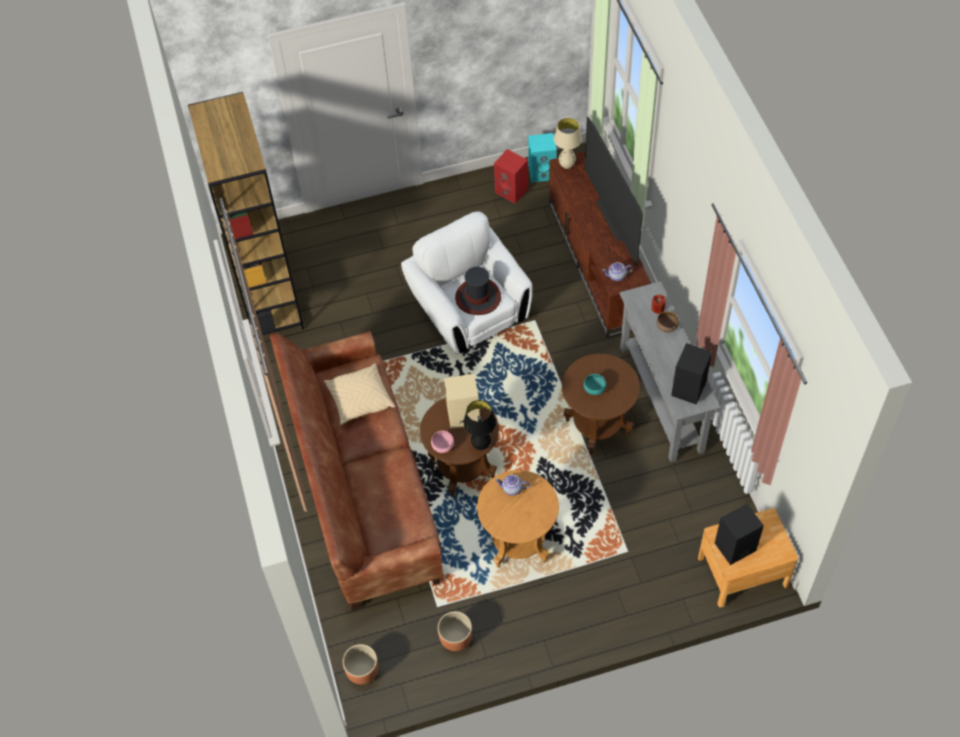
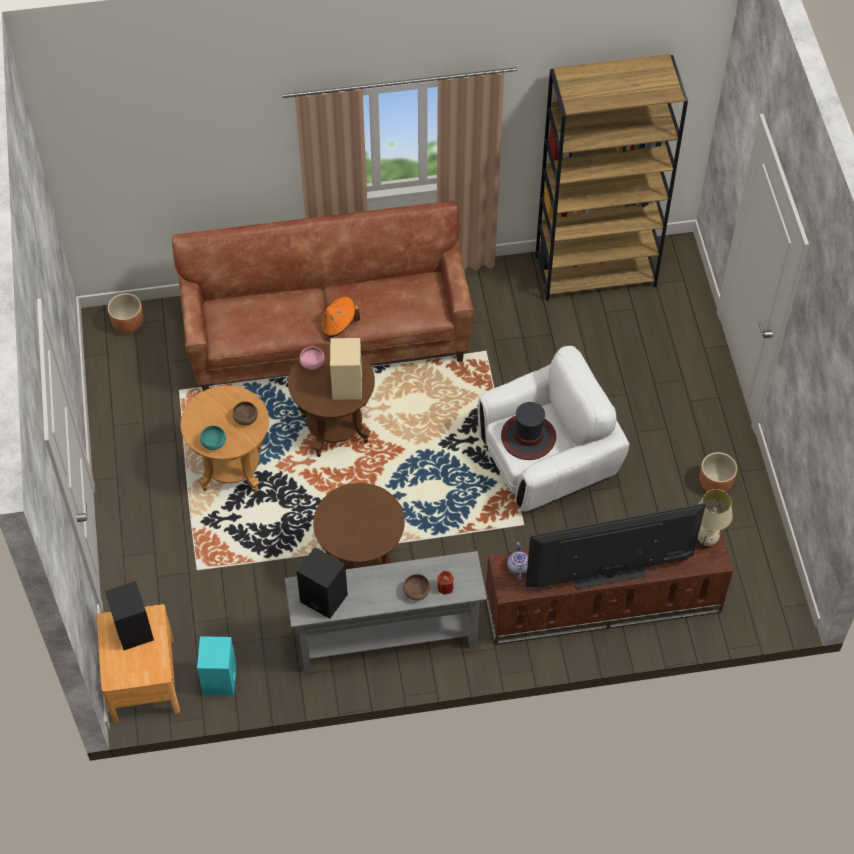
camera: 95 degrees right, 0 degrees up
beige pillow [324,363,395,425] -> none
brown planter [438,611,472,651] -> brown planter moved to [699,452,737,492]
black table lamp [463,400,496,450] -> none
red speaker [494,149,528,204] -> none
teapot [495,474,530,496] -> brown bowl [232,401,258,426]
turquoise speaker [528,133,557,182] -> turquoise speaker moved to [197,636,237,696]
turquoise bowl [584,374,606,395] -> turquoise bowl moved to [200,425,226,450]
none -> orange hat [321,297,360,337]

